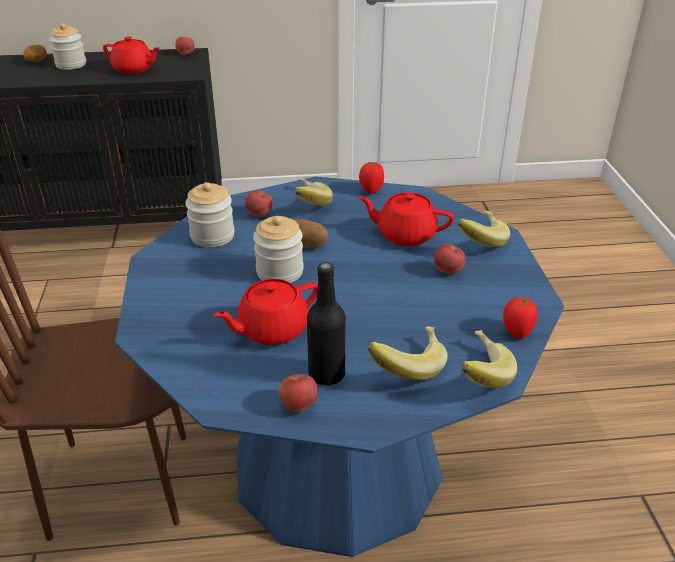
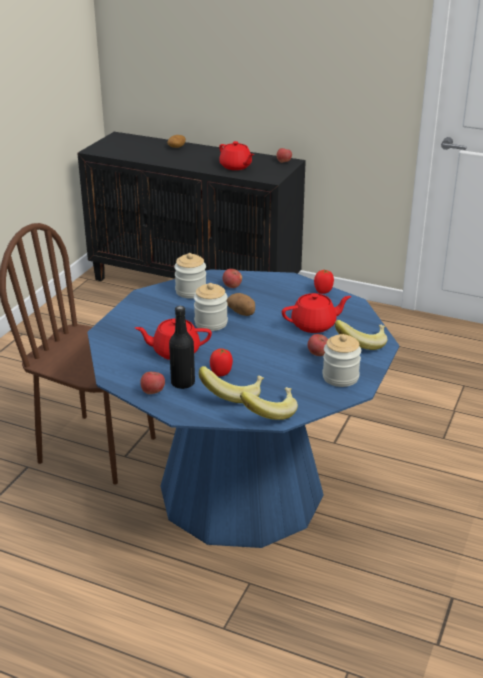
camera: 30 degrees right, 5 degrees down
jar [49,23,86,70] -> jar moved to [322,334,361,387]
banana [294,177,333,206] -> none
red teapot [358,192,454,246] -> red teapot turned 120 degrees clockwise [282,293,351,333]
tomato [503,298,538,339] -> tomato moved to [210,348,233,376]

